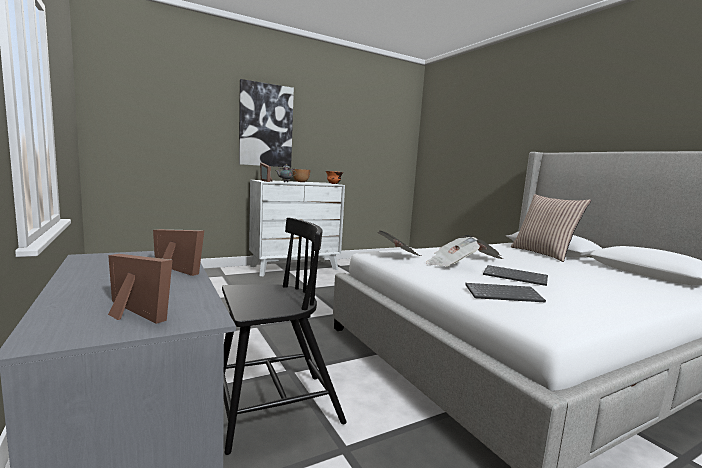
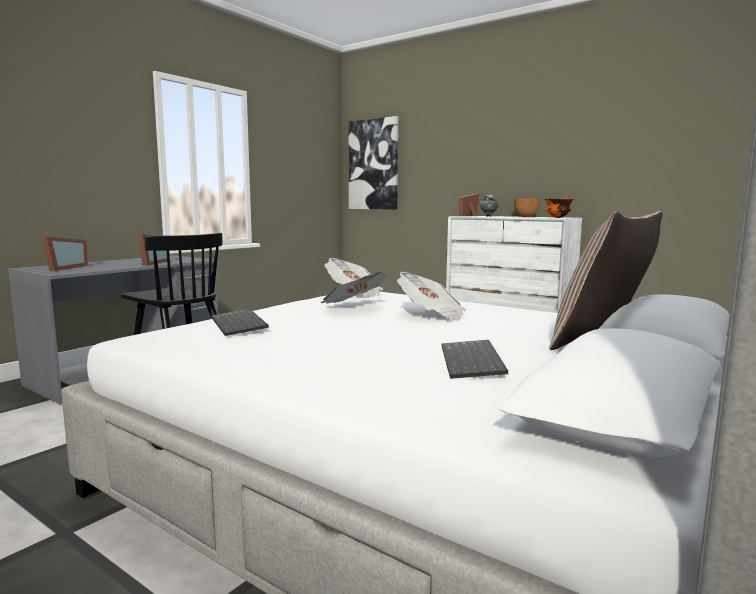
camera: 65 degrees right, 0 degrees up
picture [239,79,294,167] -> picture moved to [349,116,398,210]
keyboard [483,265,548,286] -> keyboard moved to [442,340,508,379]

